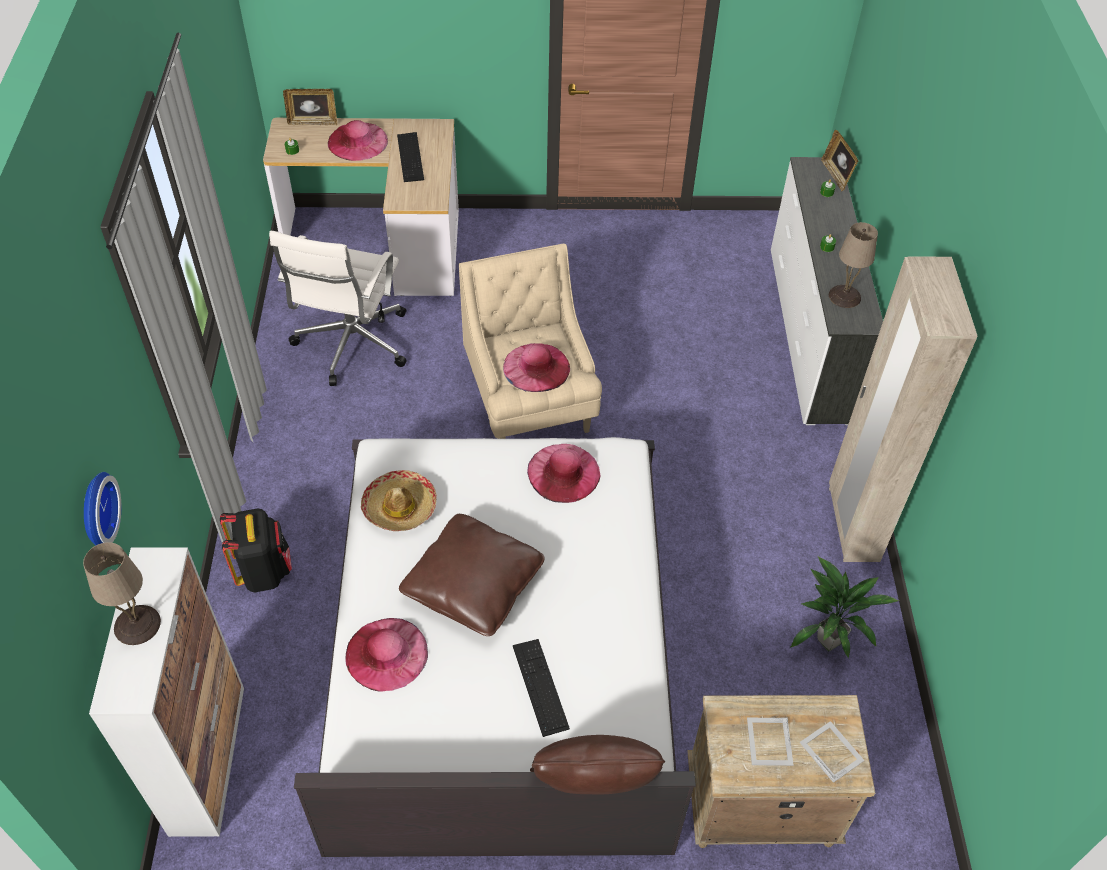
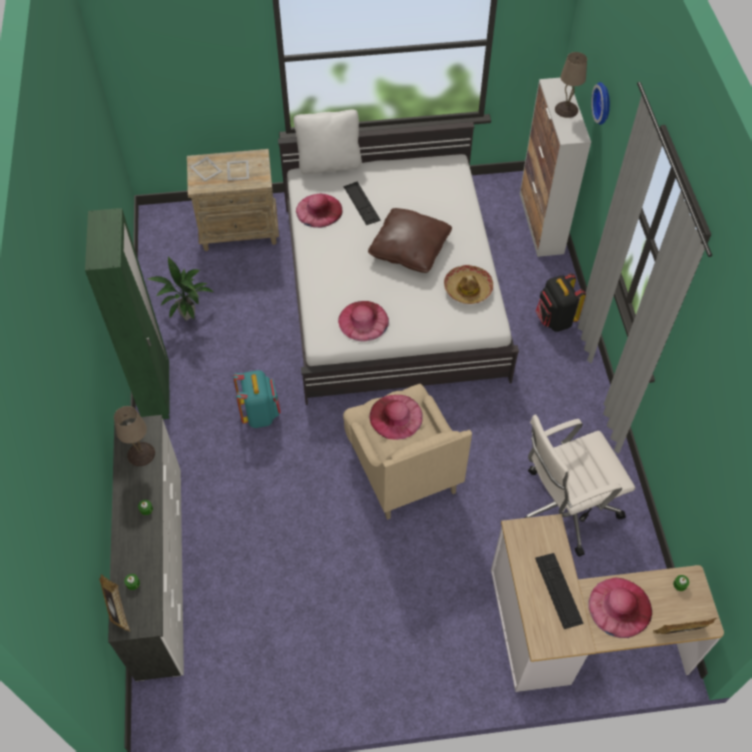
camera: 175 degrees right, 5 degrees up
white office chair [269,231,407,386] -> white office chair turned 120 degrees counterclockwise [524,414,635,557]
pink hat [346,618,428,692] -> pink hat moved to [296,194,342,228]
brown pillow [530,735,665,795] -> white pillow [294,110,362,175]
beige wardrobe [829,256,978,562] -> green wardrobe [85,208,170,419]
none -> turquoise backpack [233,370,281,428]

